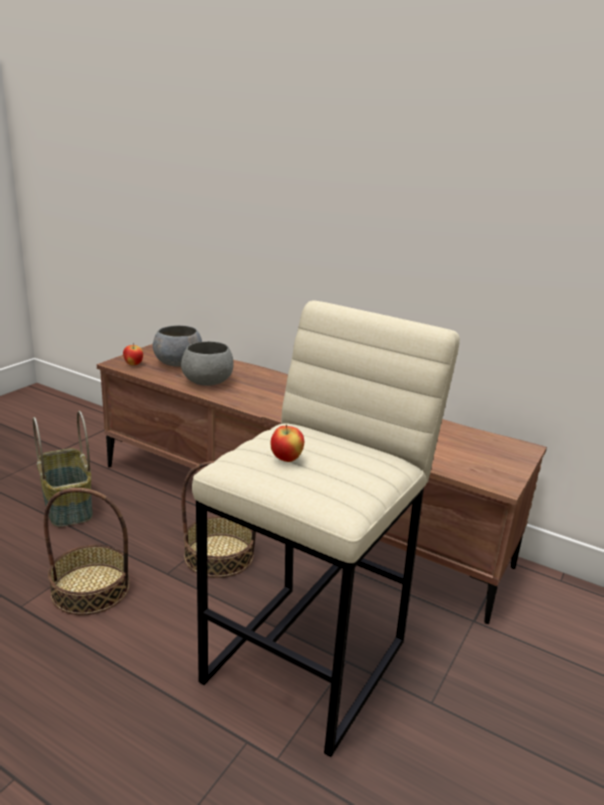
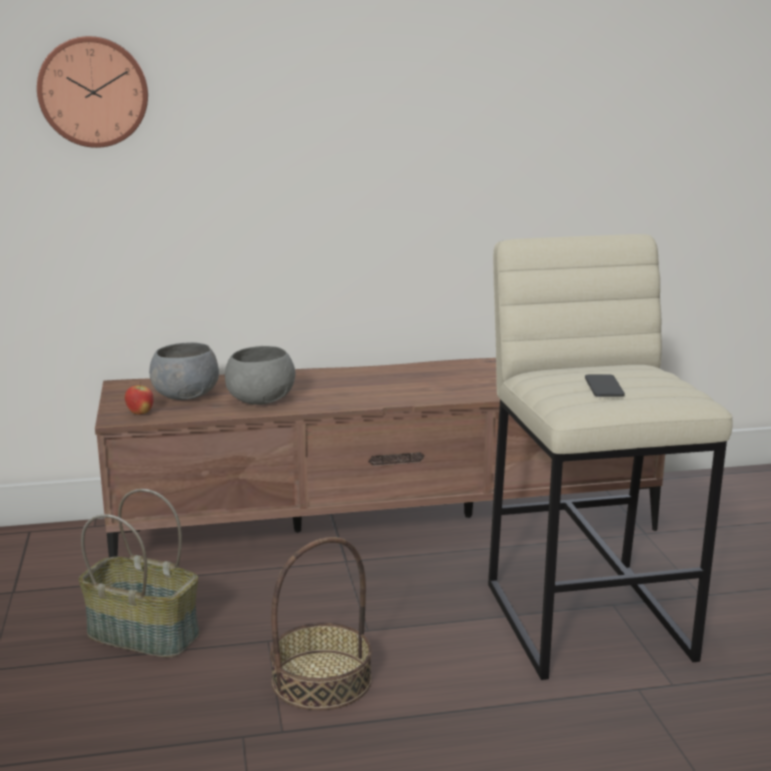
camera: 40 degrees left, 5 degrees down
basket [181,461,256,578] -> none
apple [270,424,304,462] -> phone [585,375,625,397]
none -> wall clock [37,36,148,148]

